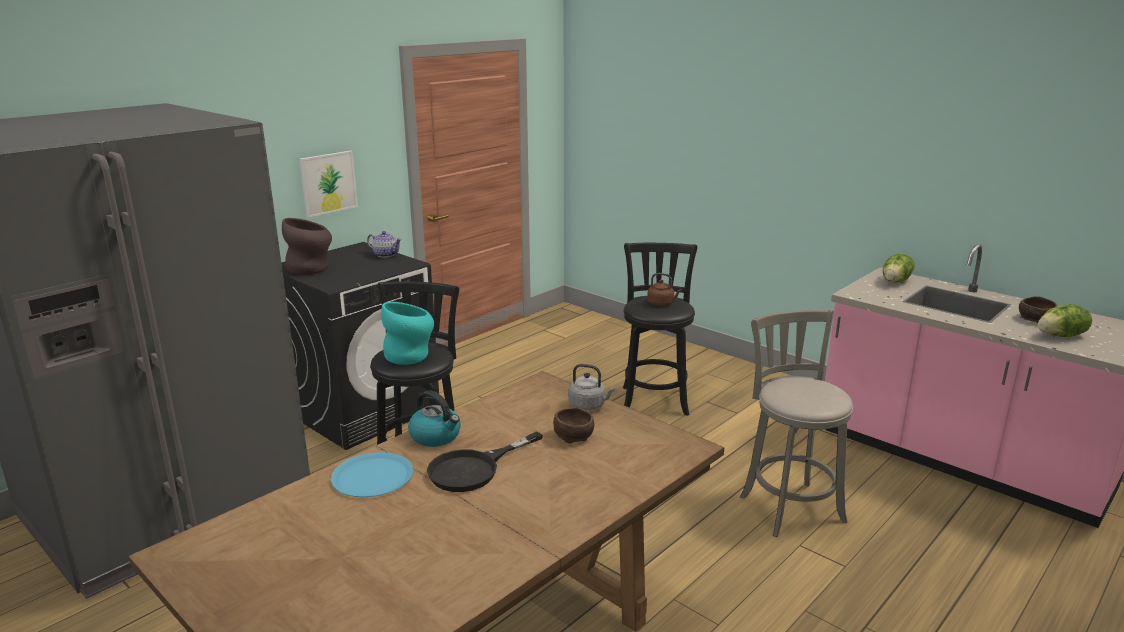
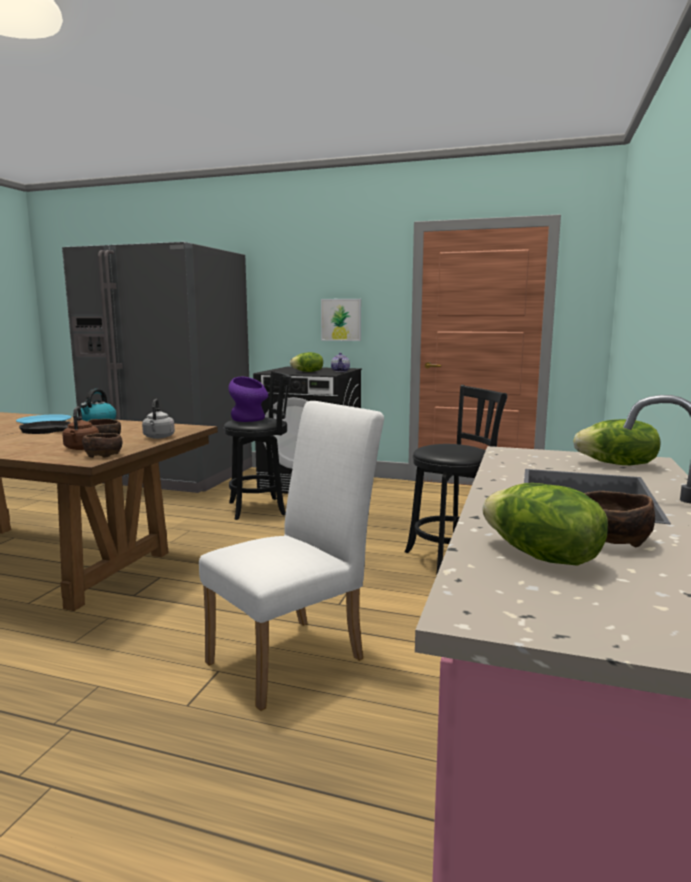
camera: 65 degrees right, 10 degrees down
brown vase [282,218,332,275] -> none
turquoise vase [381,302,434,365] -> purple vase [228,377,268,422]
brown kettle [647,273,682,306] -> brown kettle moved to [62,407,99,450]
grey stool [740,309,853,537] -> white chair [199,401,384,711]
none -> brown bowl [82,433,123,458]
none -> lettuce [290,352,323,372]

